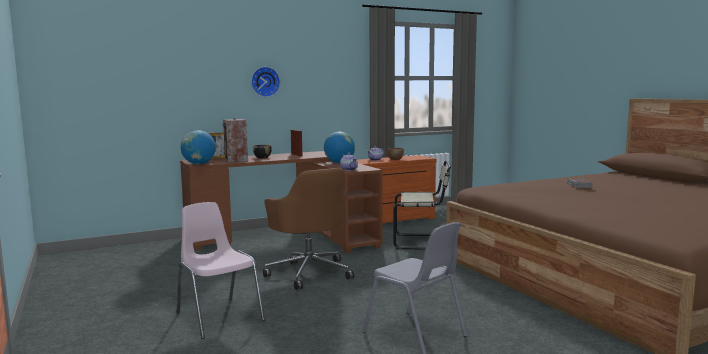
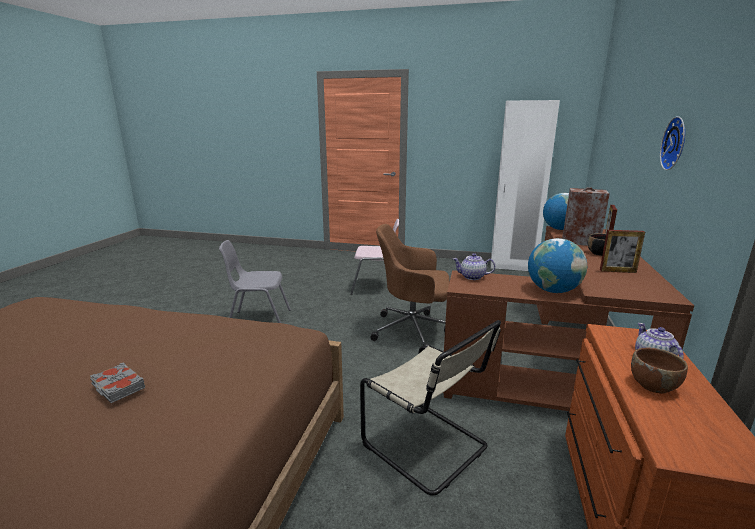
camera: 130 degrees right, 10 degrees up
beige chair [393,160,451,250] -> beige chair turned 90 degrees counterclockwise [360,320,501,496]
none -> white wardrobe [491,100,560,271]

